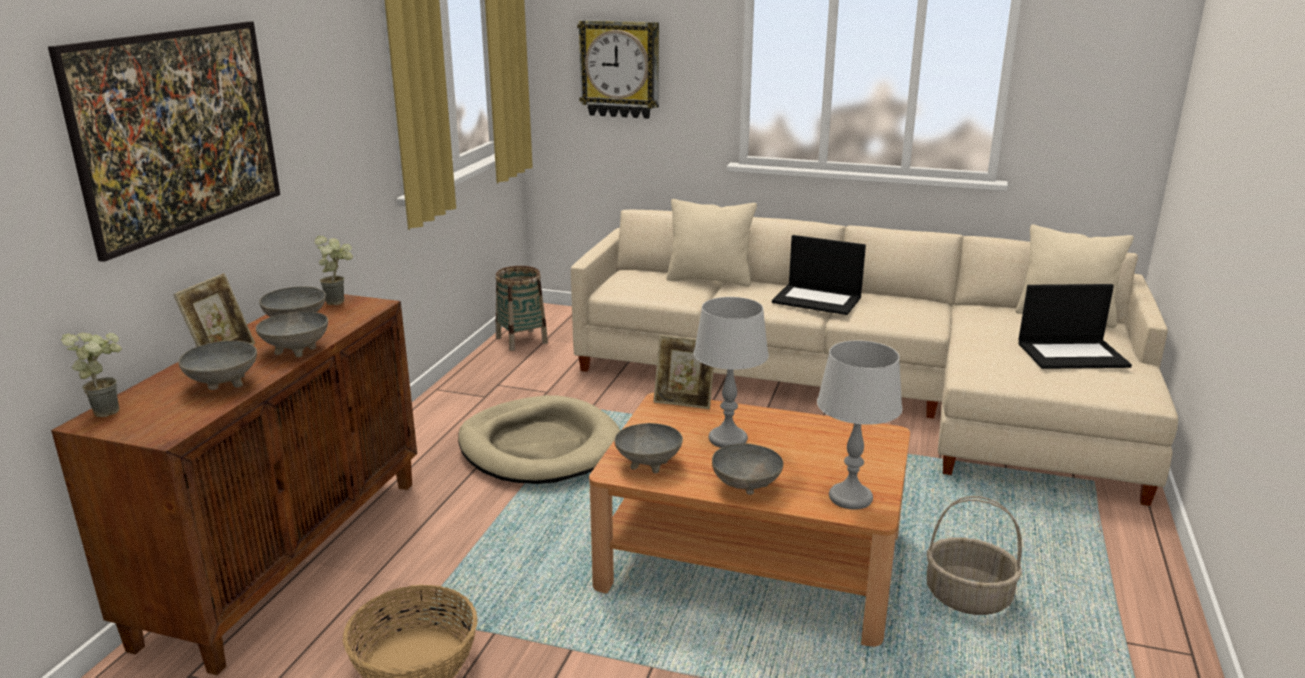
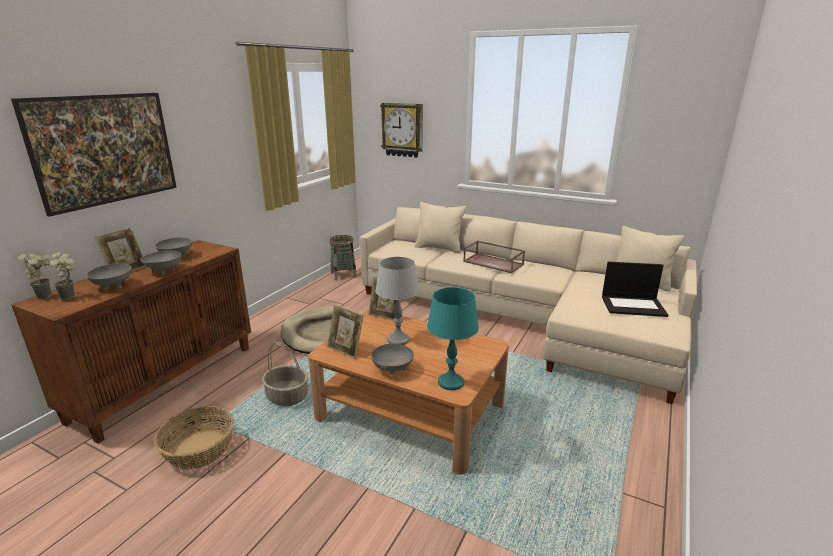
camera: 10 degrees right, 0 degrees up
potted plant [314,236,353,305] -> potted plant moved to [49,252,76,301]
grey bowl [614,423,683,473] -> picture frame [327,305,364,359]
laptop [772,235,866,315] -> brown tray [463,240,525,273]
grey table lamp [817,340,903,510] -> turquoise table lamp [427,287,479,390]
basket [927,496,1022,615] -> basket moved to [262,342,308,406]

